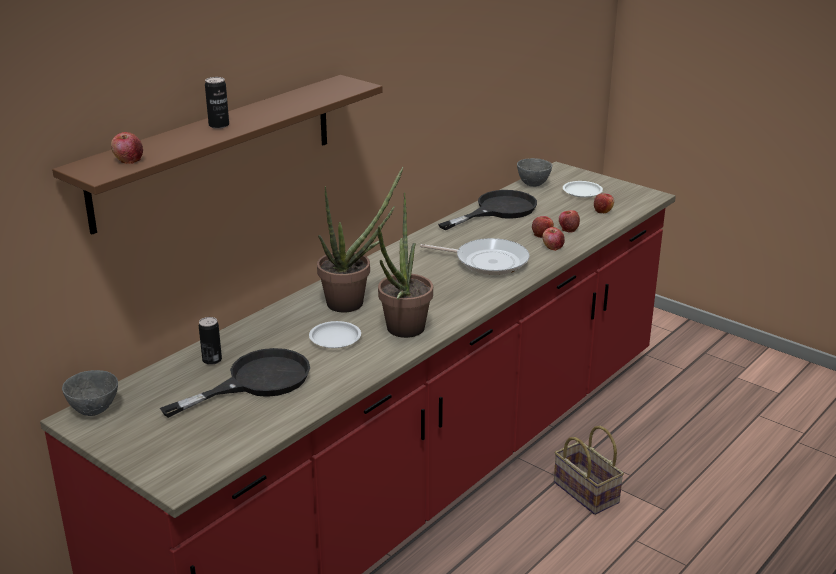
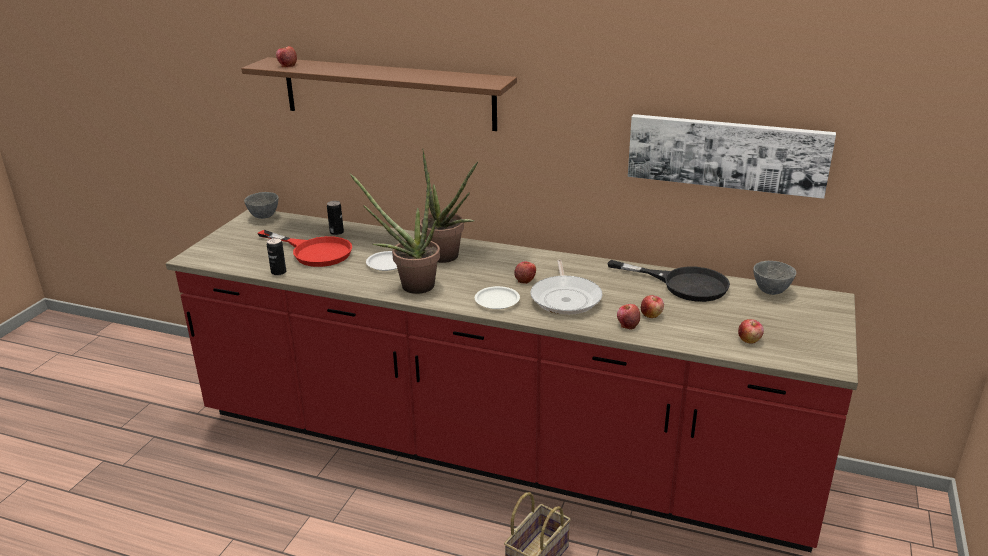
camera: 70 degrees right, 0 degrees up
black frying pan [160,348,310,418] -> red frying pan [257,230,352,267]
can [205,77,229,129] -> can moved to [267,238,286,275]
apple [559,210,580,233] -> apple moved to [514,261,536,284]
white plate [563,181,603,198] -> white plate moved to [475,286,520,309]
none -> picture [628,114,836,199]

